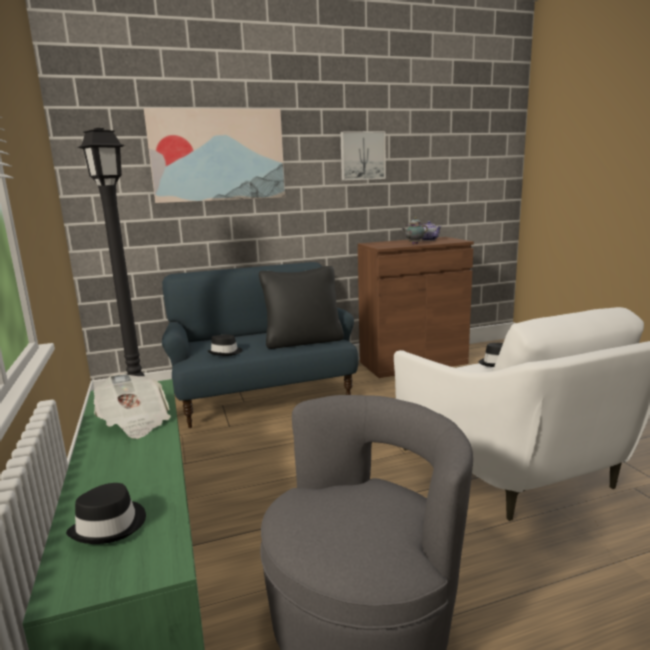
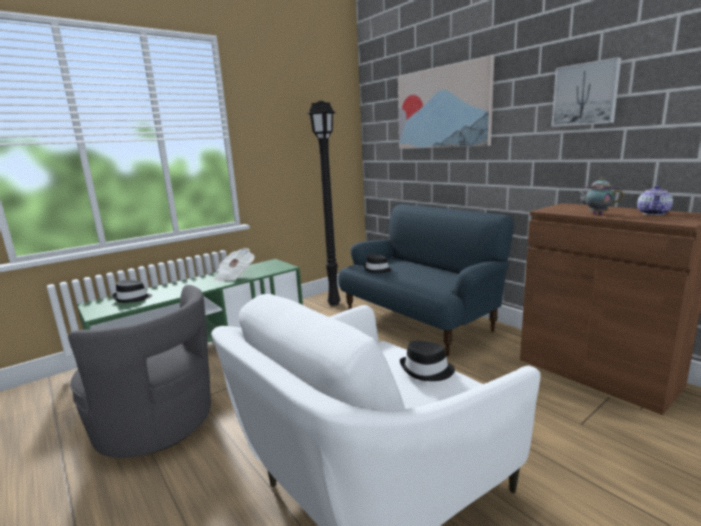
camera: 70 degrees right, 0 degrees up
black pillow [259,266,344,349] -> none

